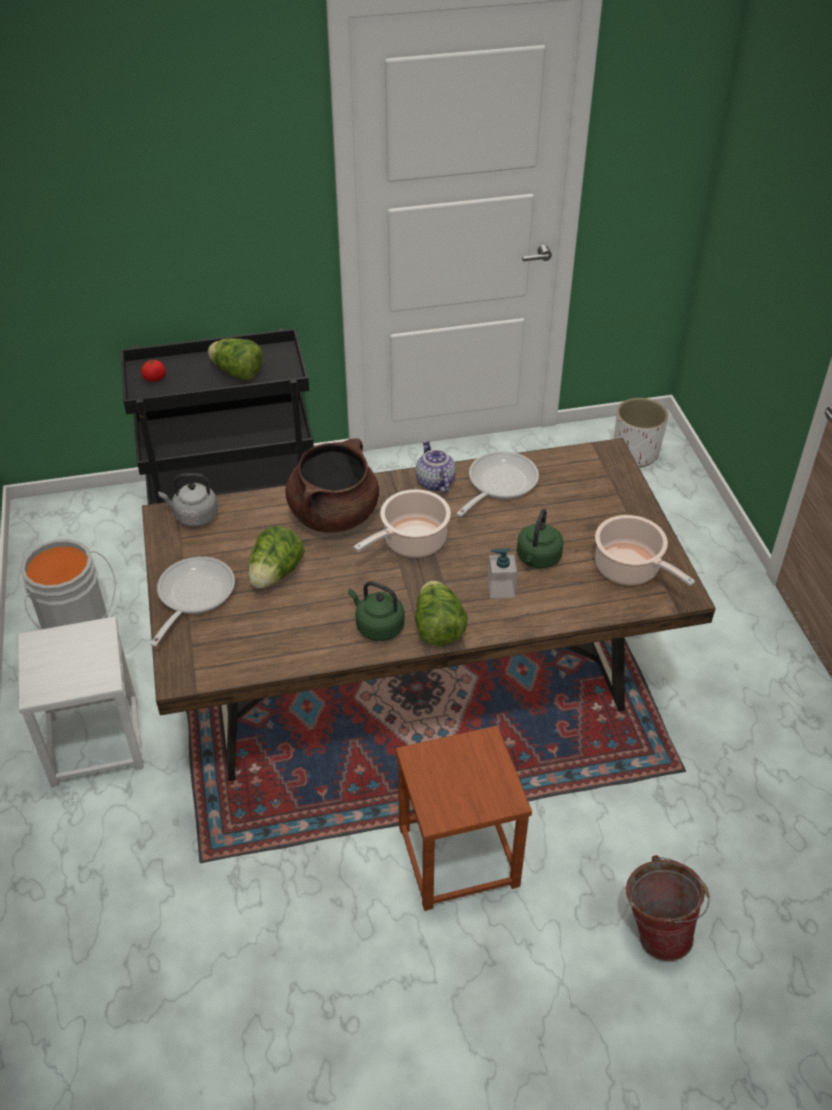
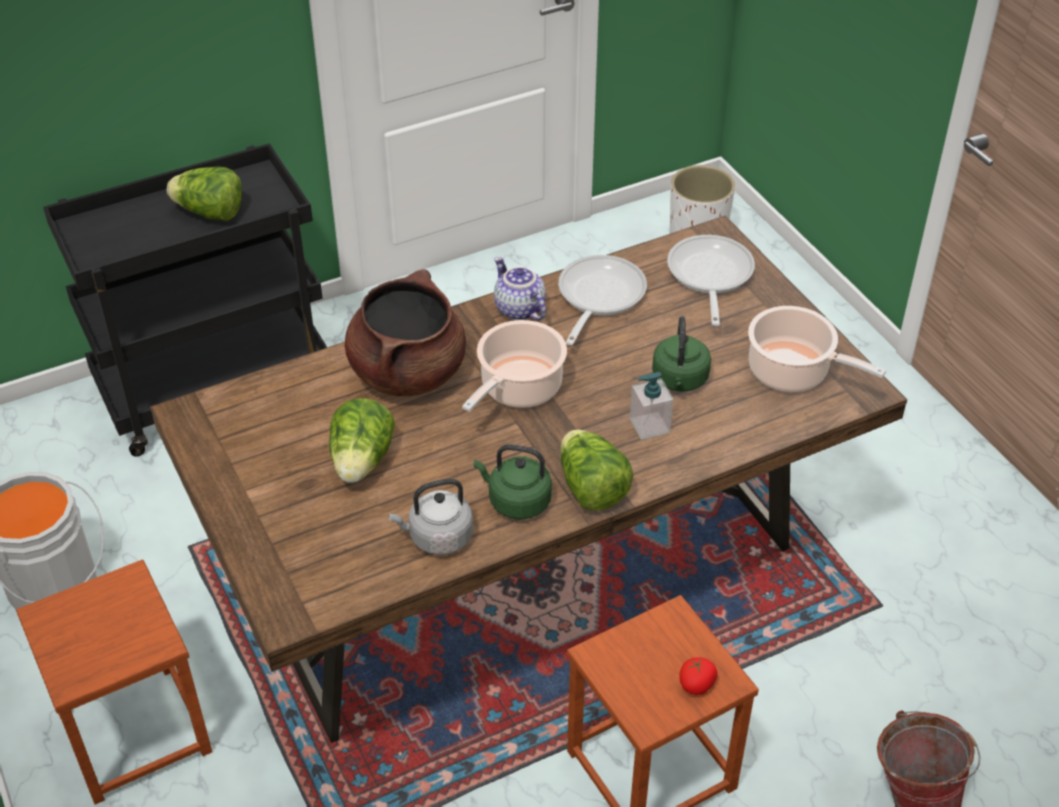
camera: 15 degrees left, 0 degrees up
white stool [18,616,144,787] -> brown stool [16,560,212,805]
tomato [141,359,166,382] -> tomato moved to [679,657,717,695]
frying pan [150,557,235,646] -> frying pan moved to [667,235,755,326]
grey kettle [158,473,218,527] -> grey kettle moved to [388,479,473,555]

